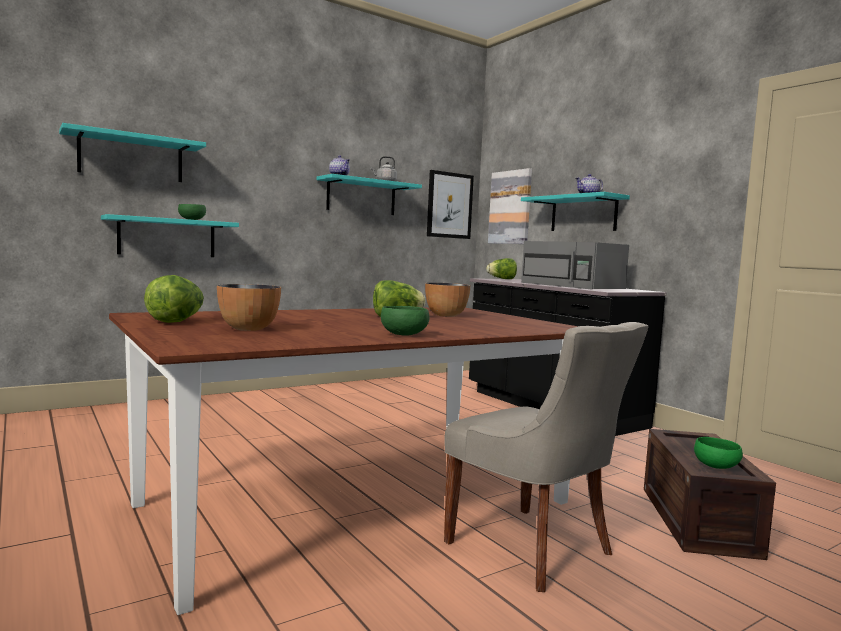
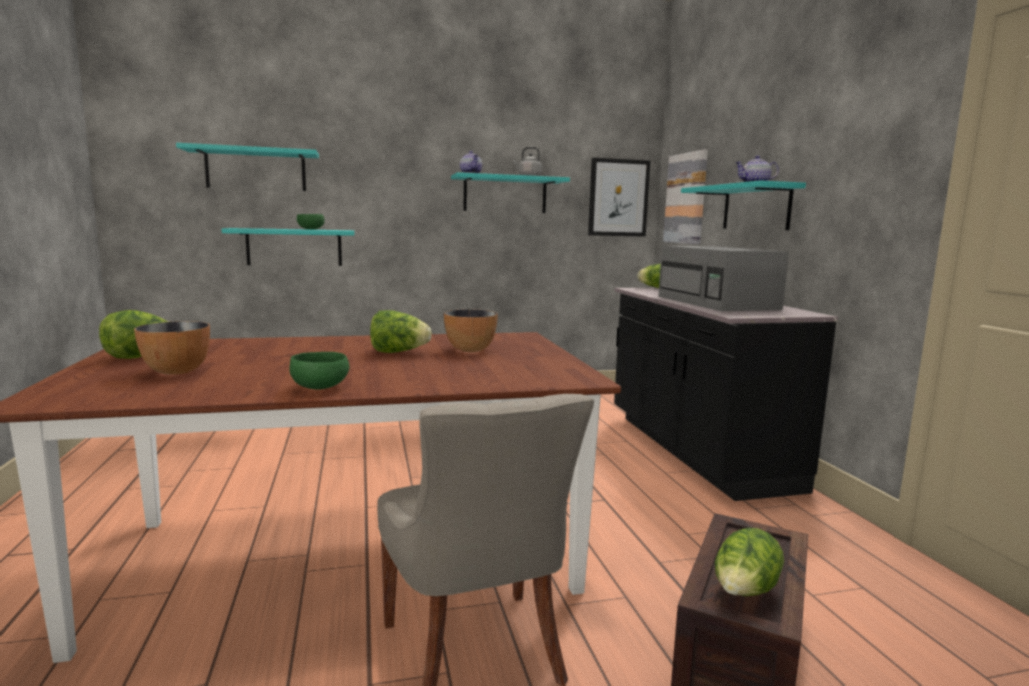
camera: 20 degrees right, 5 degrees up
green bowl [694,437,743,469] -> lettuce [715,528,784,596]

